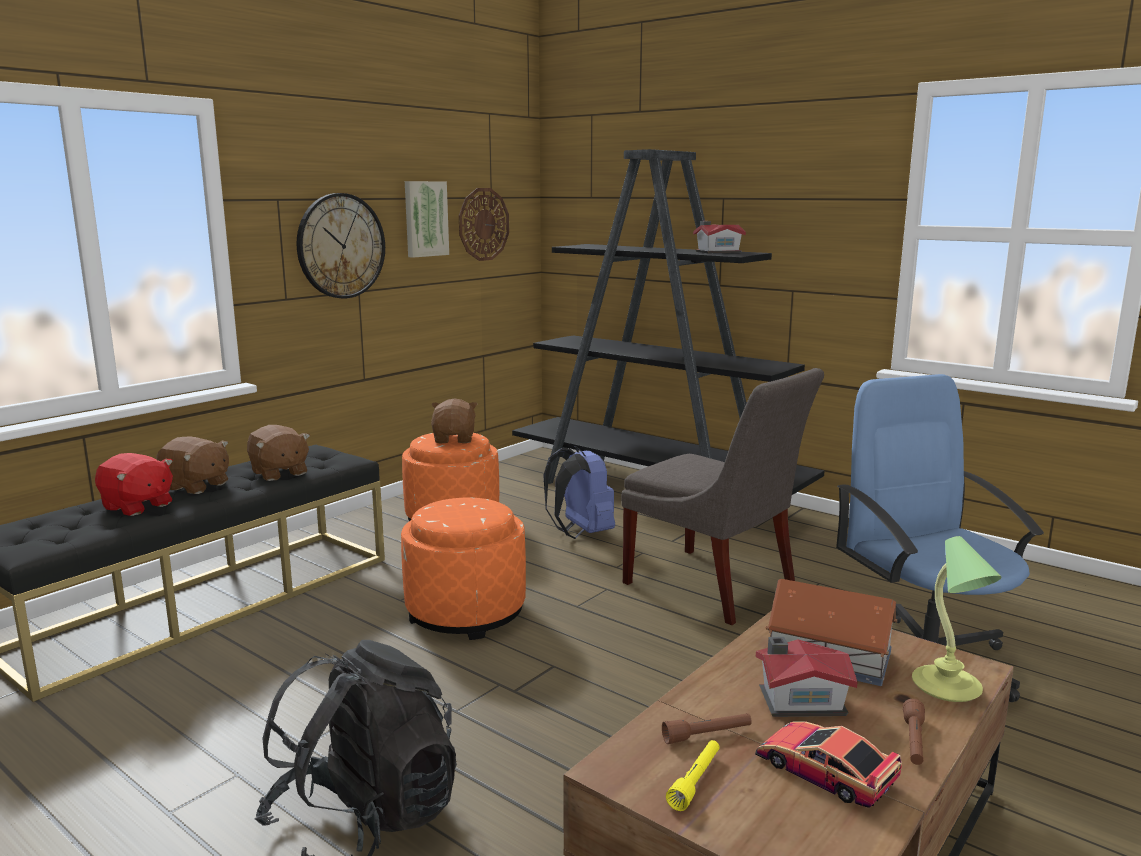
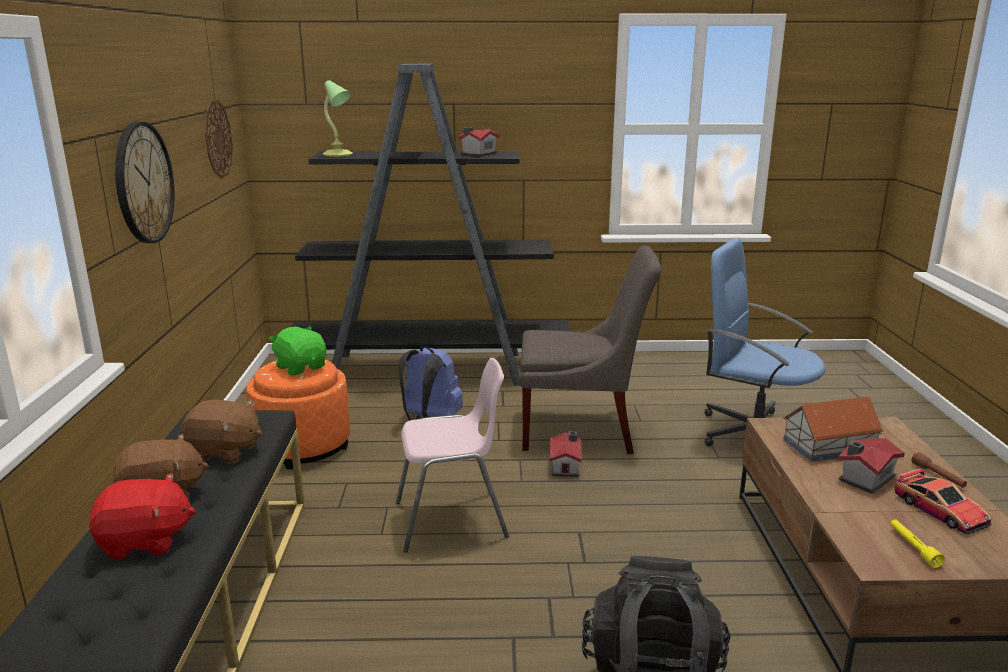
camera: 40 degrees left, 5 degrees up
orange ottoman [401,498,526,640] -> pink chair [396,358,509,553]
picture [405,181,449,258] -> none
brown plush toy [431,399,477,443] -> green plush toy [269,326,326,376]
brown flashlight [662,713,752,744] -> none
toy car [755,721,902,808] -> toy car turned 120 degrees counterclockwise [895,469,992,534]
table lamp [912,536,1002,702] -> table lamp moved to [323,80,353,157]
none -> toy house [550,431,582,477]

